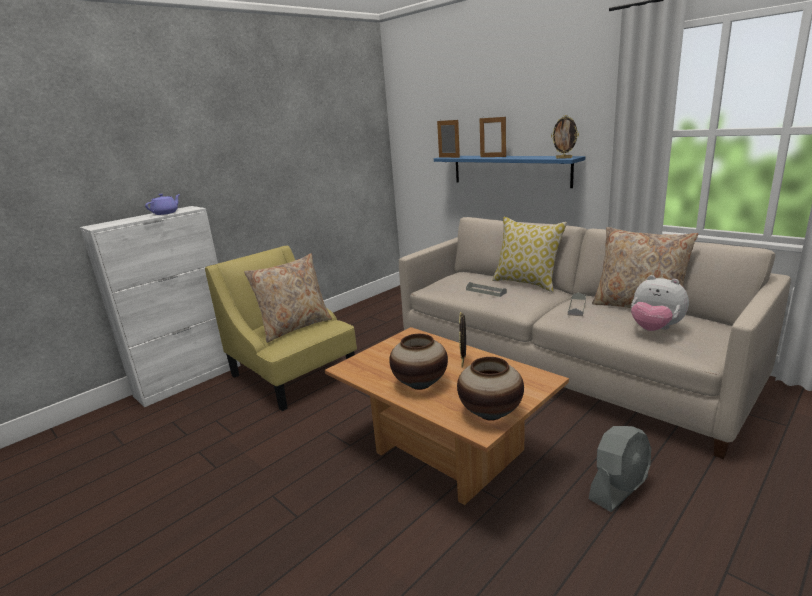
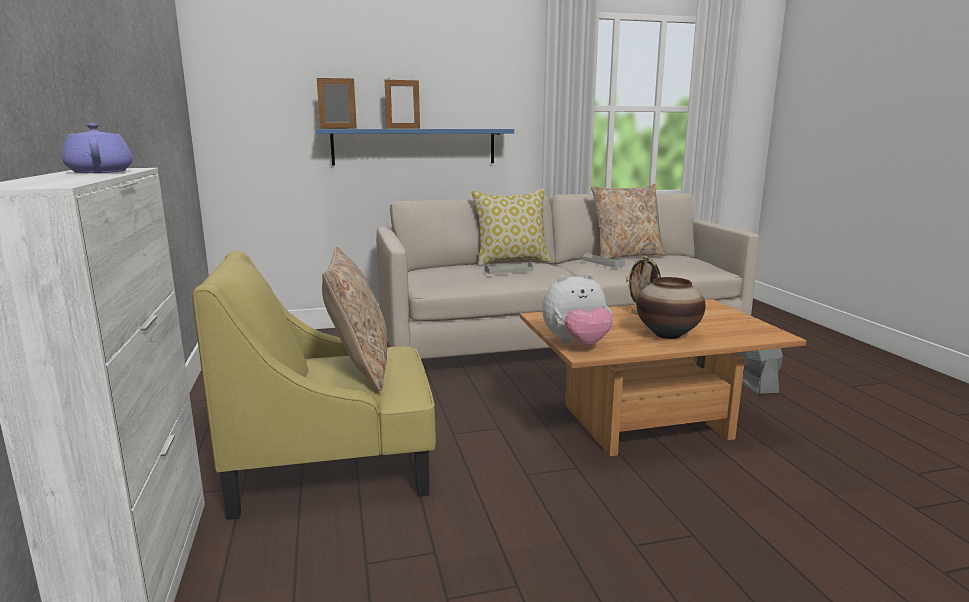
camera: 60 degrees left, 5 degrees down
vase [457,357,524,421] -> none
picture frame [551,115,579,159] -> none
plush toy [631,275,689,331] -> plush toy moved to [542,273,613,345]

